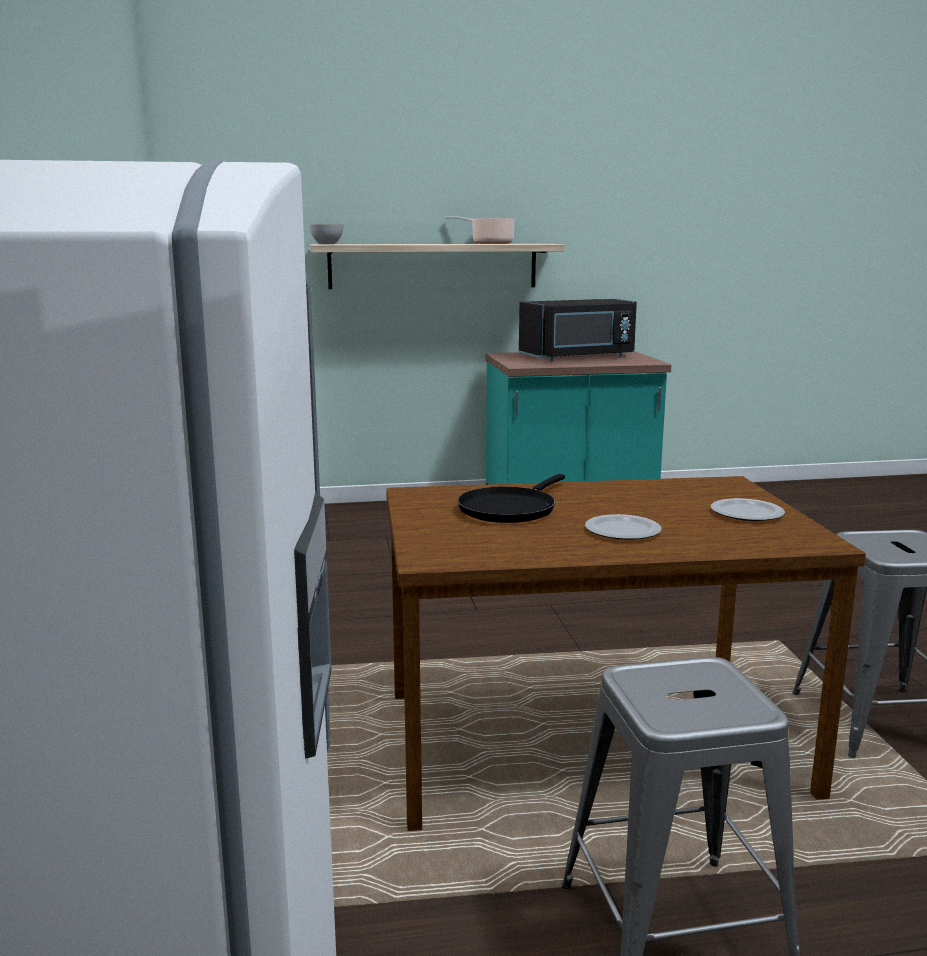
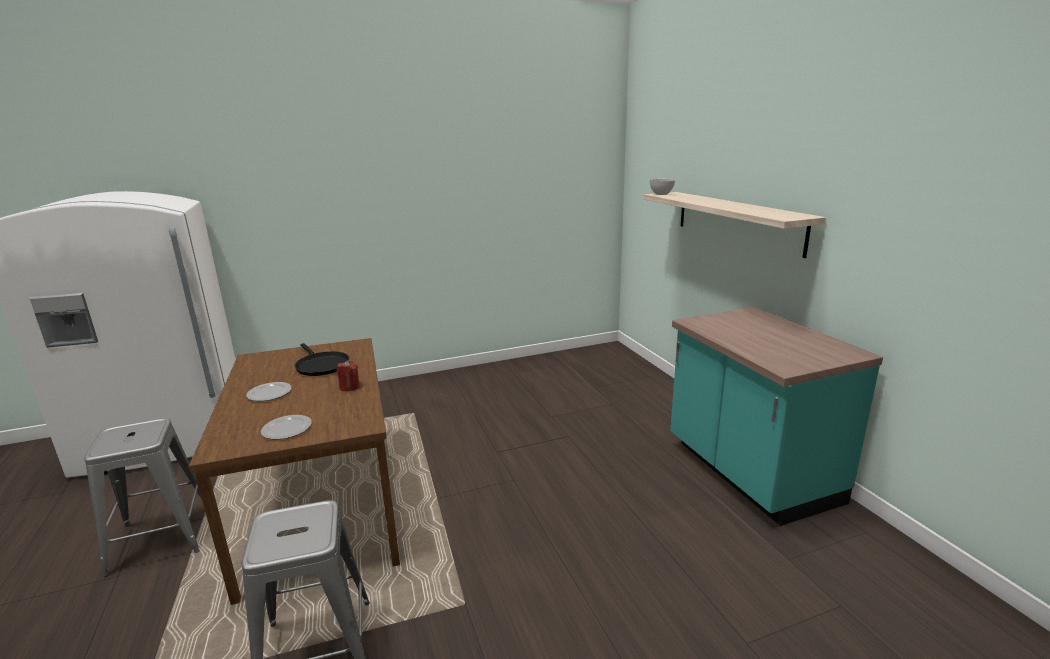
camera: 80 degrees right, 5 degrees up
cooking pot [445,216,516,244] -> none
black frying pan [457,474,565,523] -> black frying pan turned 150 degrees counterclockwise [294,343,350,376]
black microwave [519,299,637,361] -> none
none -> red candle [336,361,360,391]

